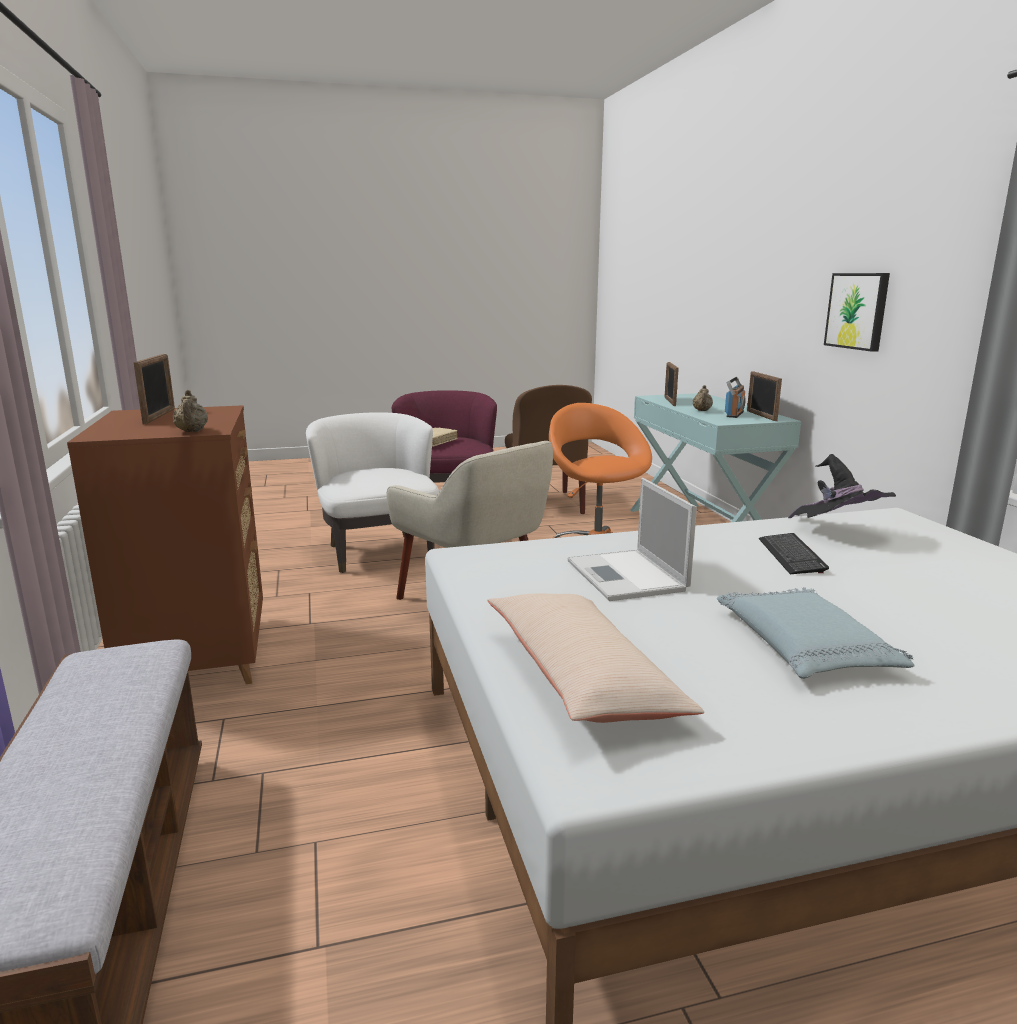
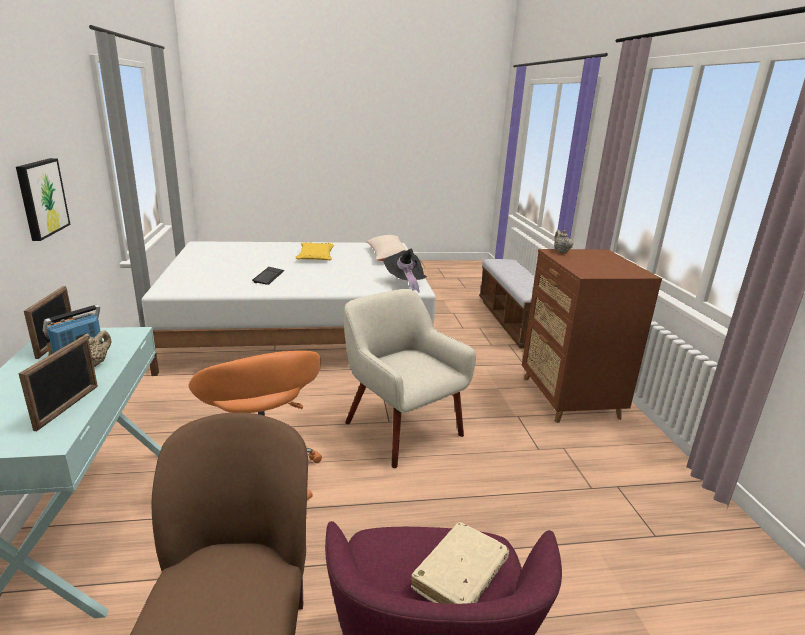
camera: 175 degrees left, 5 degrees up
picture frame [133,354,175,424] -> none
white armchair [306,412,439,573] -> none
laptop [567,478,697,601] -> none
blue pillow [717,587,914,679] -> yellow pillow [296,241,334,260]
black hat [788,454,896,518] -> black hat moved to [384,249,427,292]

